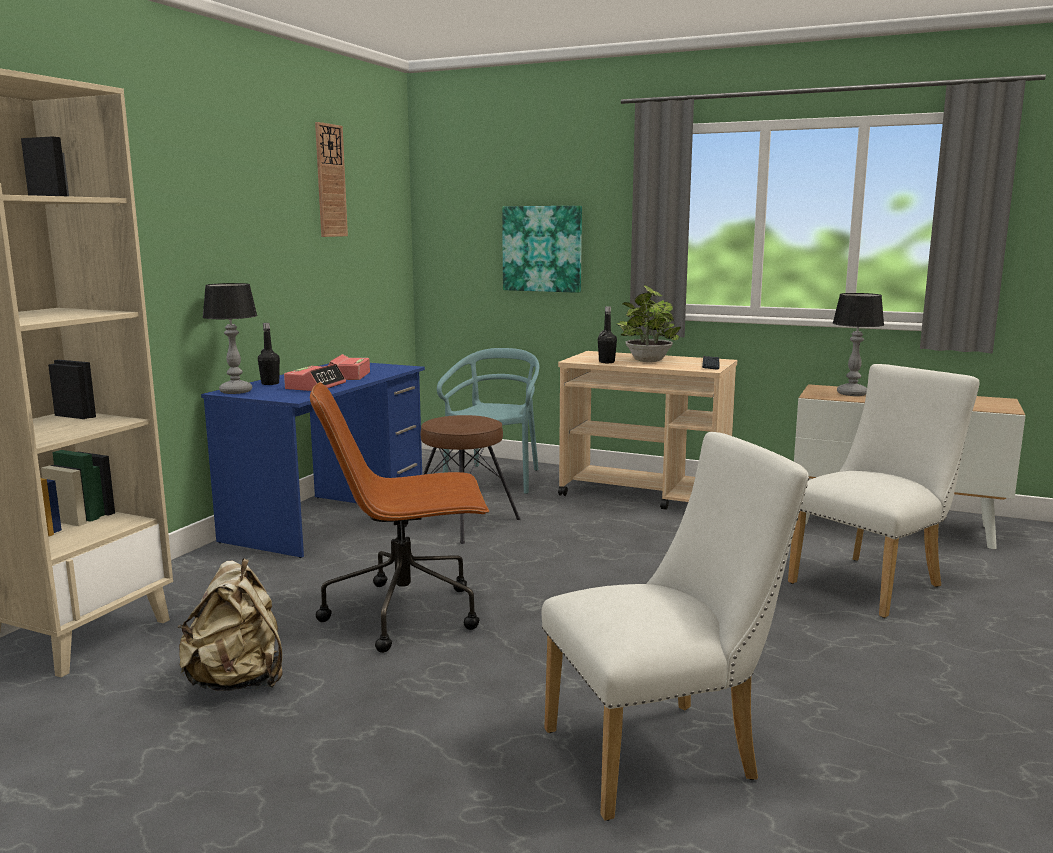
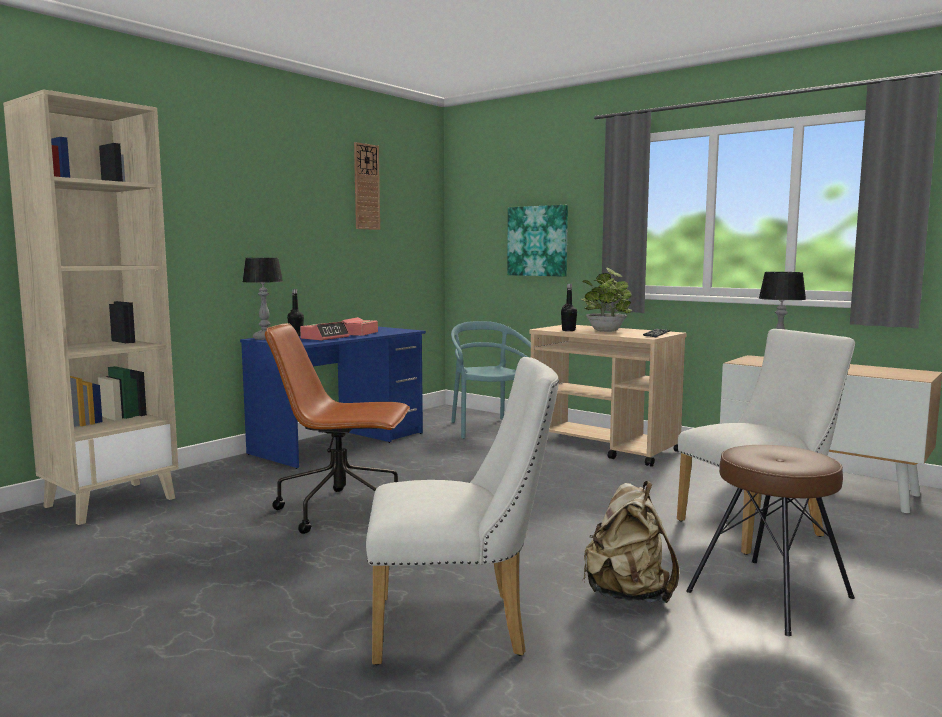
camera: 15 degrees right, 5 degrees down
beige backpack [178,558,282,691] -> beige backpack moved to [583,481,679,603]
brown stool [405,415,521,544] -> brown stool moved to [686,445,855,636]
turquoise chair [437,348,540,494] -> turquoise chair turned 45 degrees counterclockwise [451,321,531,439]

